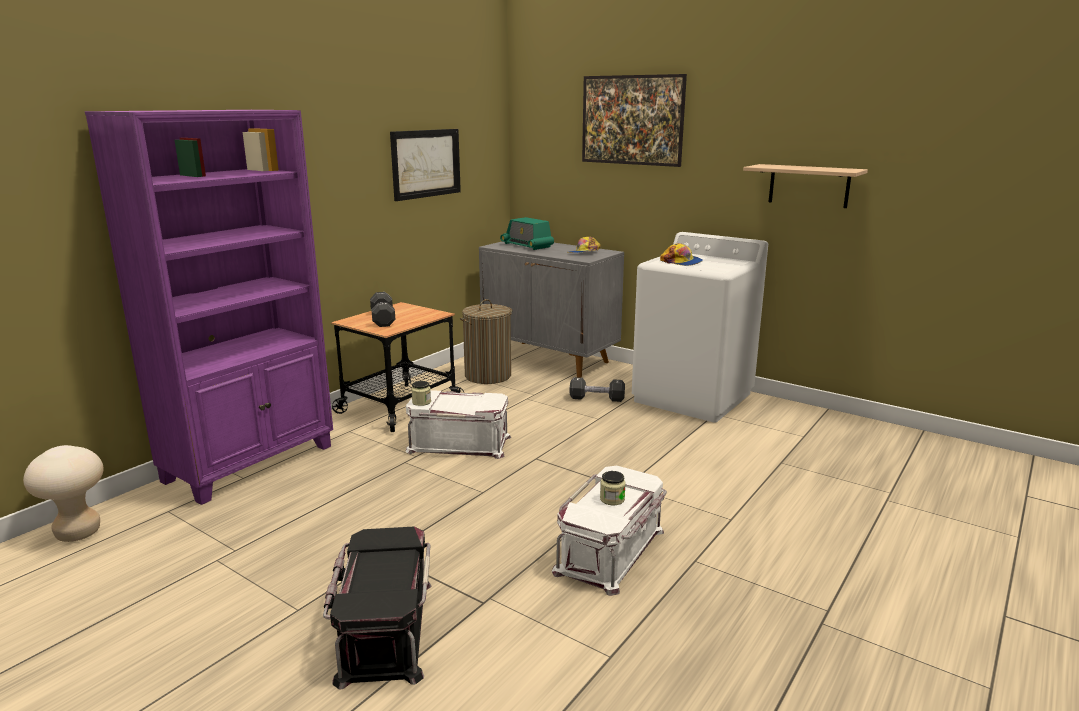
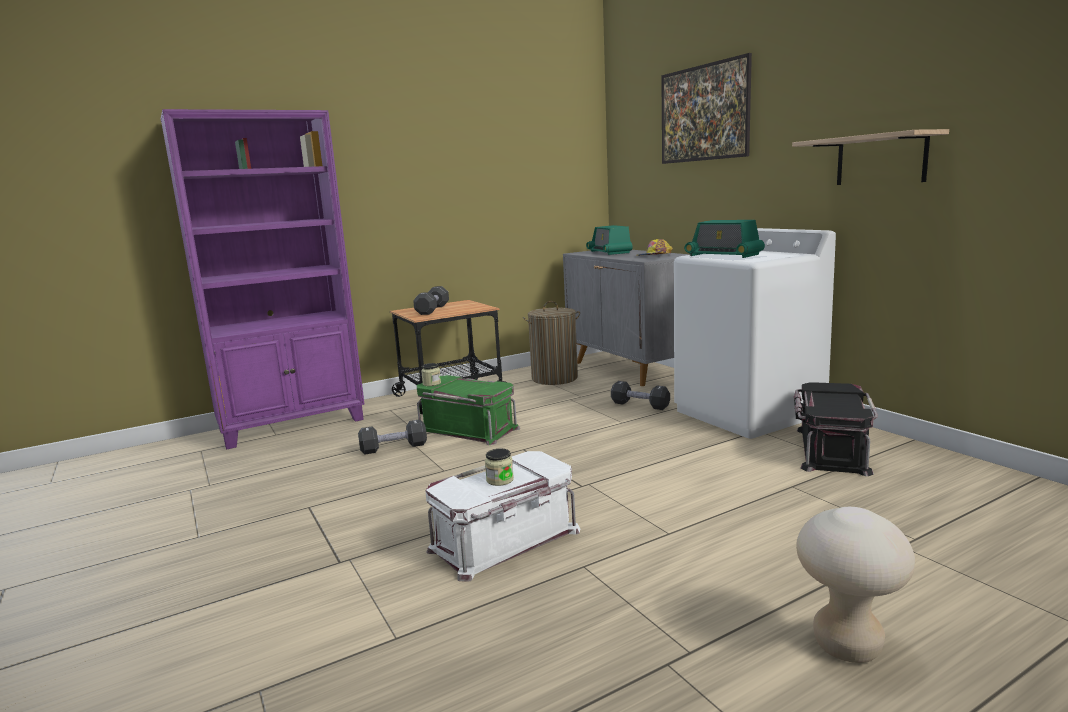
camera: 25 degrees right, 5 degrees down
beige stool [23,445,104,542] -> beige stool moved to [796,507,915,663]
black storage box [323,526,431,690] -> black storage box moved to [794,382,878,476]
picture [390,129,461,201] -> none
white storage box [406,390,511,459] -> green storage box [417,375,520,445]
cap [660,243,703,266] -> radio [684,220,765,258]
none -> black dumbbell [358,419,427,454]

